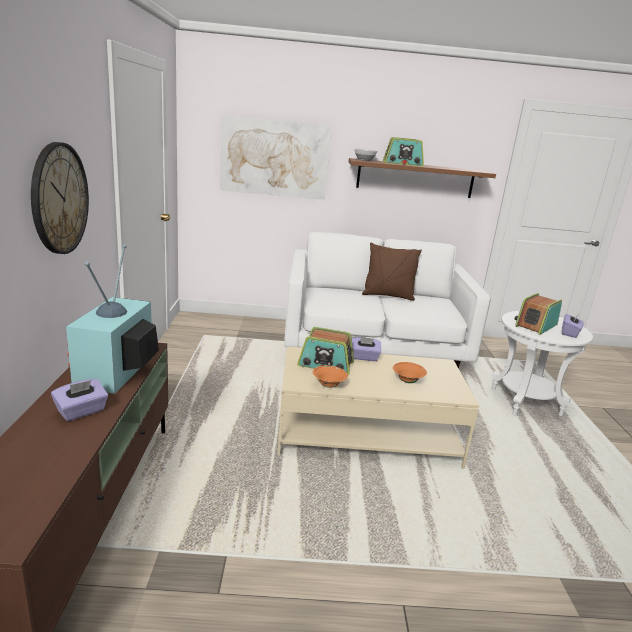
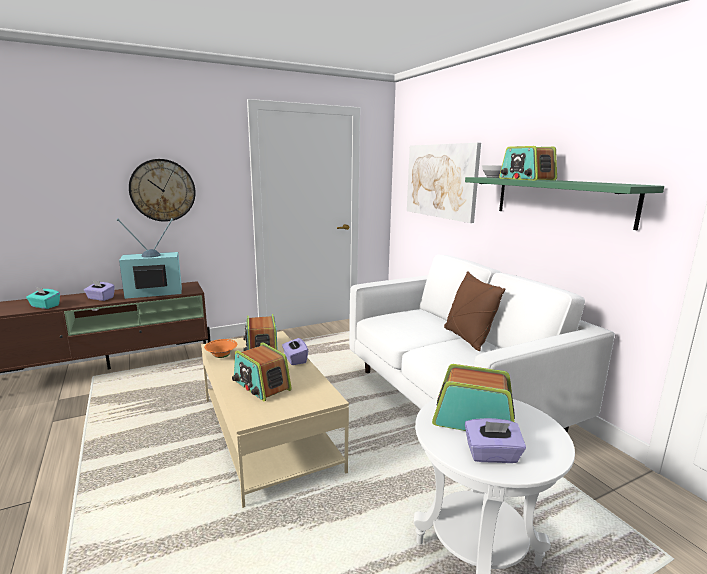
camera: 65 degrees right, 5 degrees down
brown shelf [349,158,496,198] -> green shelf [465,177,664,230]
orange bowl [393,362,427,383] -> radio [232,342,292,401]
none -> turquoise tissue box [26,287,60,309]

